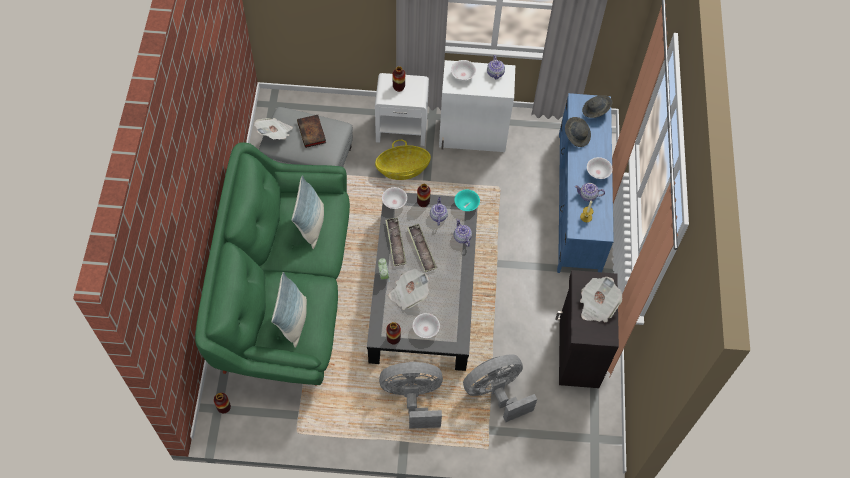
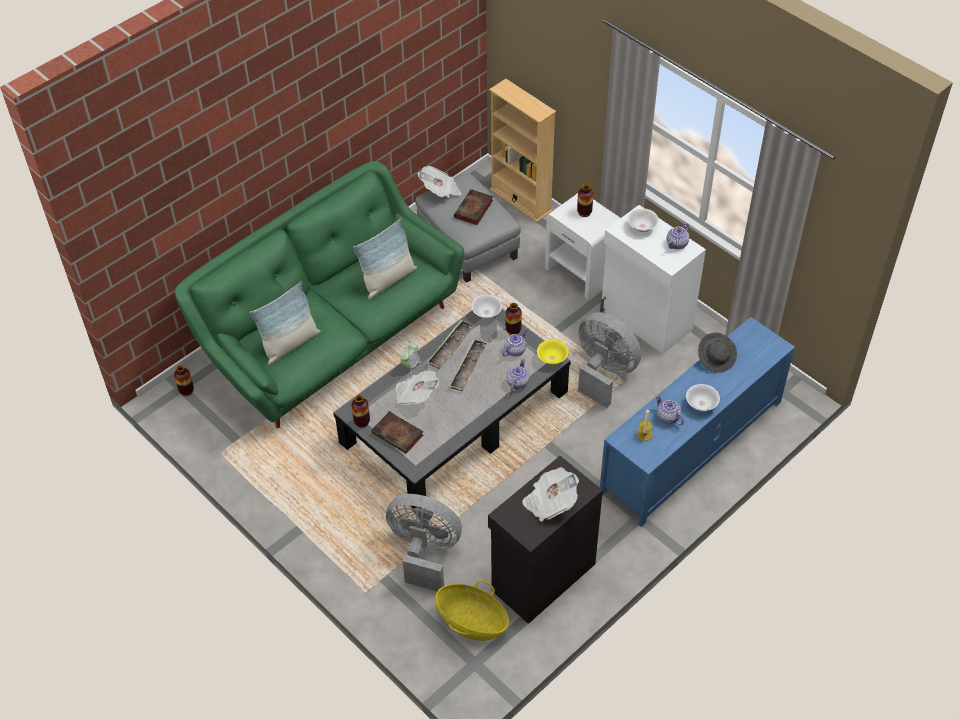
camera: 45 degrees right, 10 degrees down
basket [375,140,431,180] -> basket moved to [435,580,509,641]
grey fan [379,362,443,429] -> grey fan moved to [578,312,642,408]
white bowl [413,313,440,338] -> book [371,411,423,454]
turquoise bowl [454,190,480,211] -> yellow bowl [537,340,568,365]
grey hat [582,95,613,118] -> none
none -> beige bookcase [489,79,556,223]

